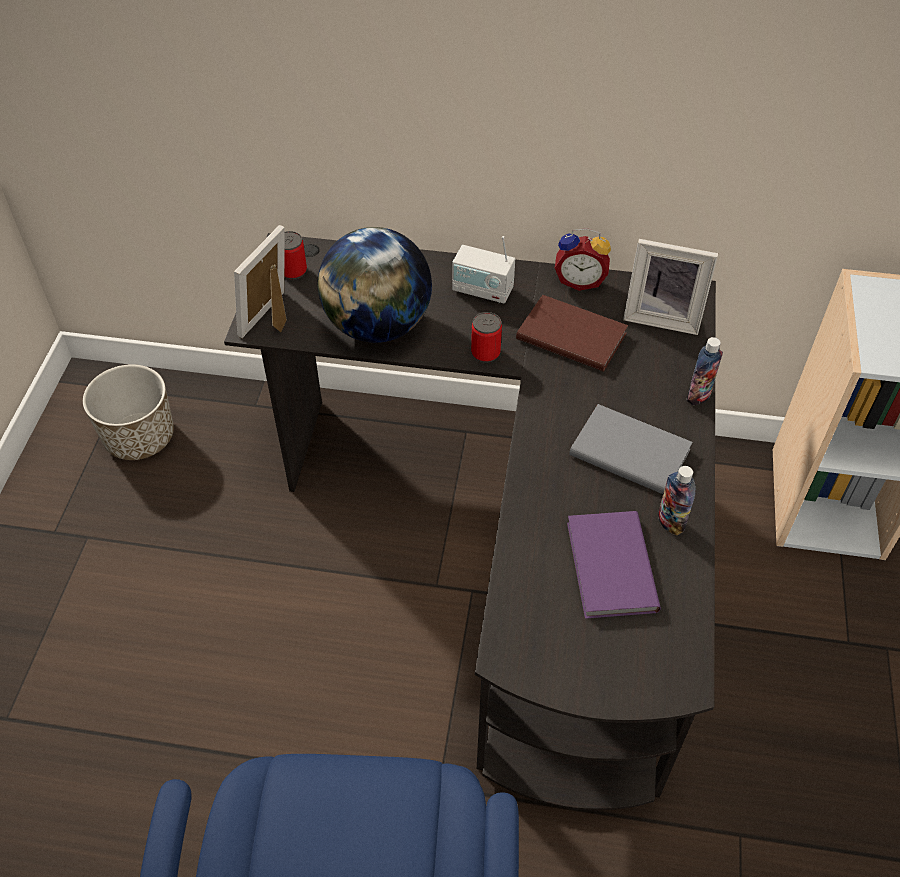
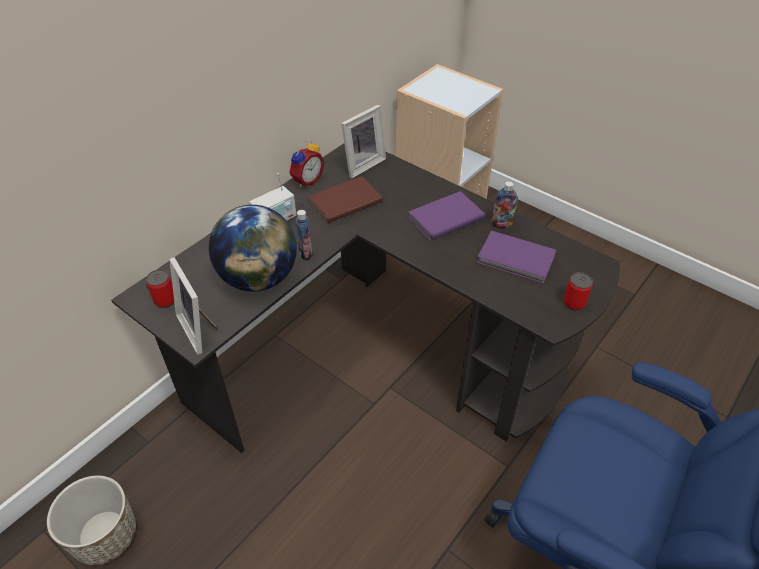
camera: 60 degrees left, 5 degrees down
can [471,312,502,363] -> can moved to [563,272,593,310]
grey book [569,404,692,494] -> purple book [408,191,485,241]
bottle [687,337,723,405] -> bottle moved to [295,210,312,260]

